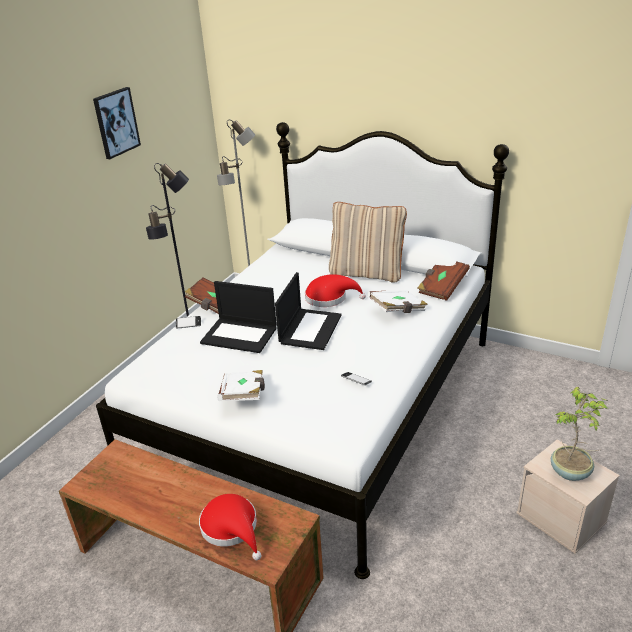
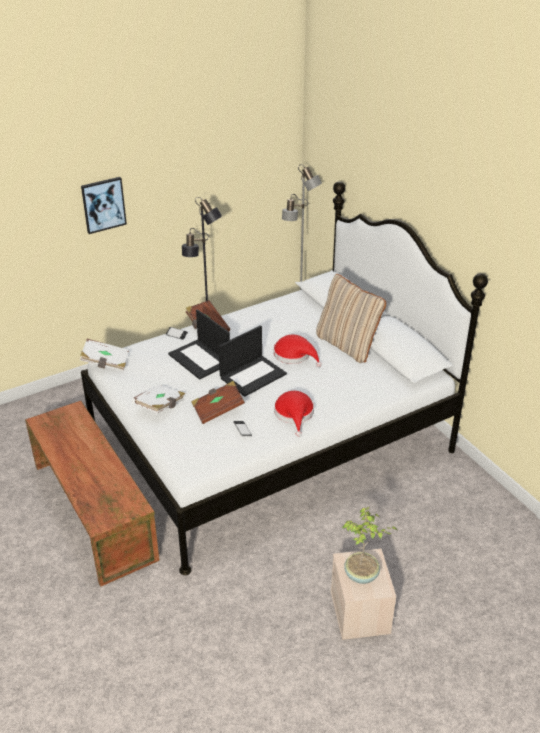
camera: 30 degrees right, 5 degrees up
picture [93,87,141,159] -> picture moved to [81,177,127,234]
red hat [199,494,261,560] -> red hat moved to [274,391,314,437]
white book [367,291,428,313] -> white book moved to [80,339,129,372]
brown book [418,261,470,301] -> brown book moved to [191,381,245,424]

